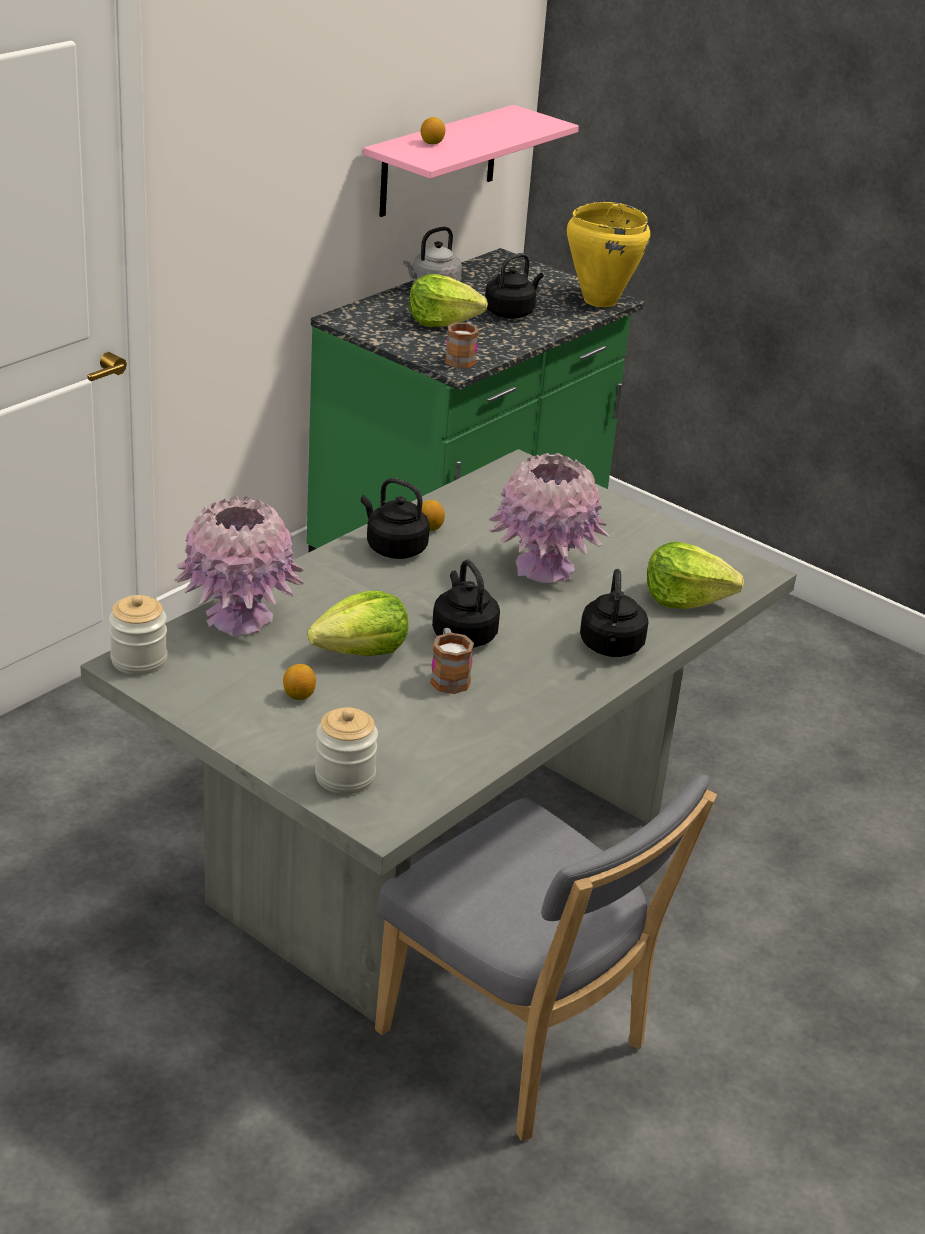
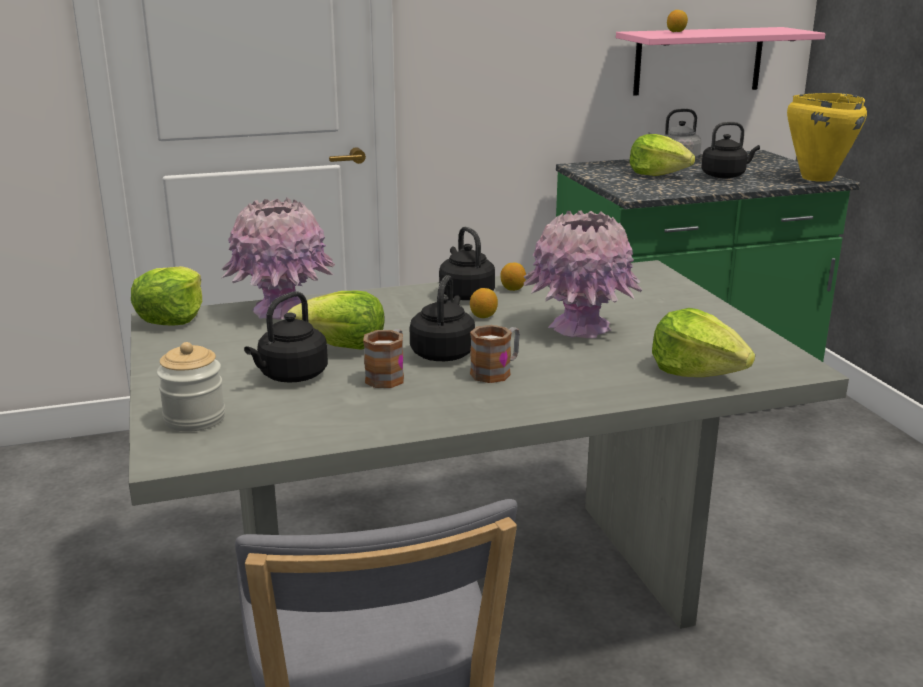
camera: 35 degrees right, 10 degrees down
jar [109,595,167,675] -> lettuce [131,266,202,325]
lemon [283,664,316,700] -> lemon moved to [470,288,498,318]
mug [445,322,479,368] -> mug moved to [470,325,520,383]
black kettle [580,569,649,657] -> black kettle moved to [244,291,328,383]

